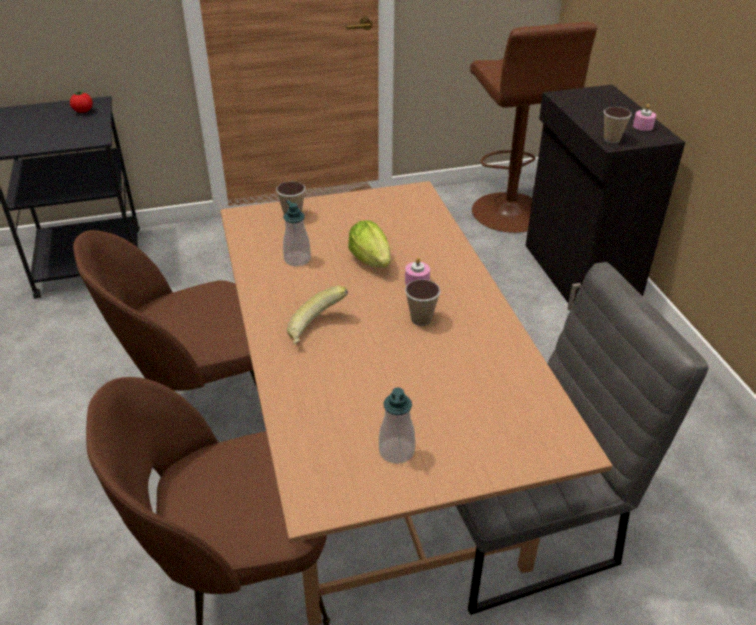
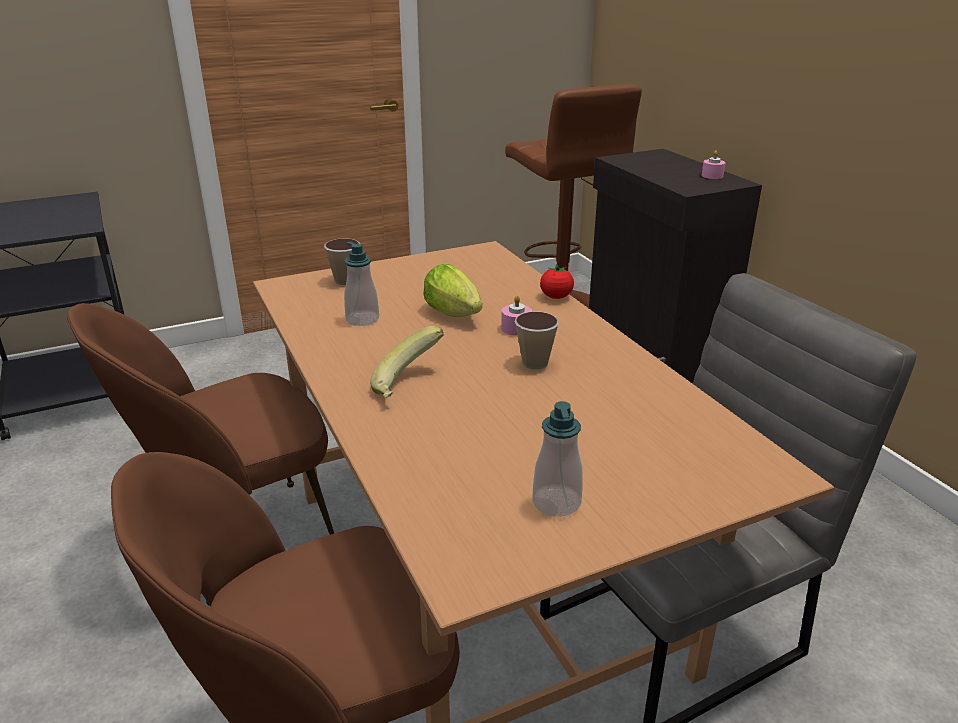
camera: 10 degrees left, 10 degrees down
tomato [70,90,93,113] -> tomato moved to [540,264,574,299]
cup [604,107,632,143] -> none

